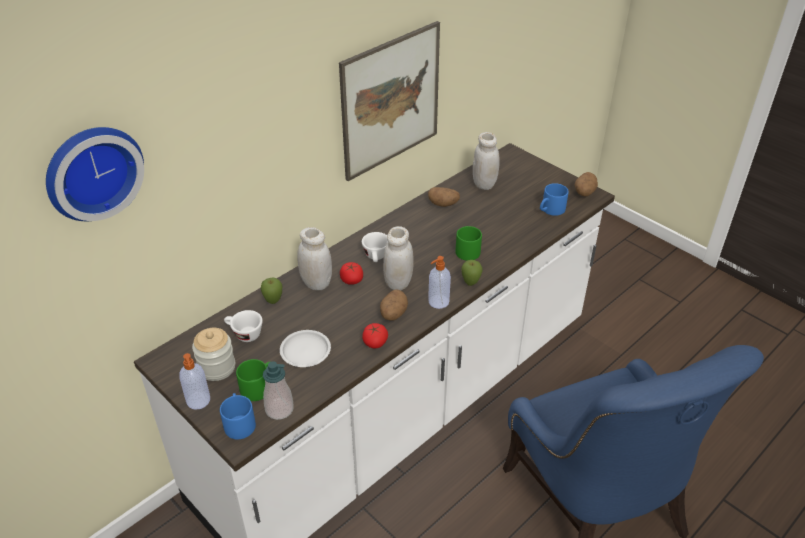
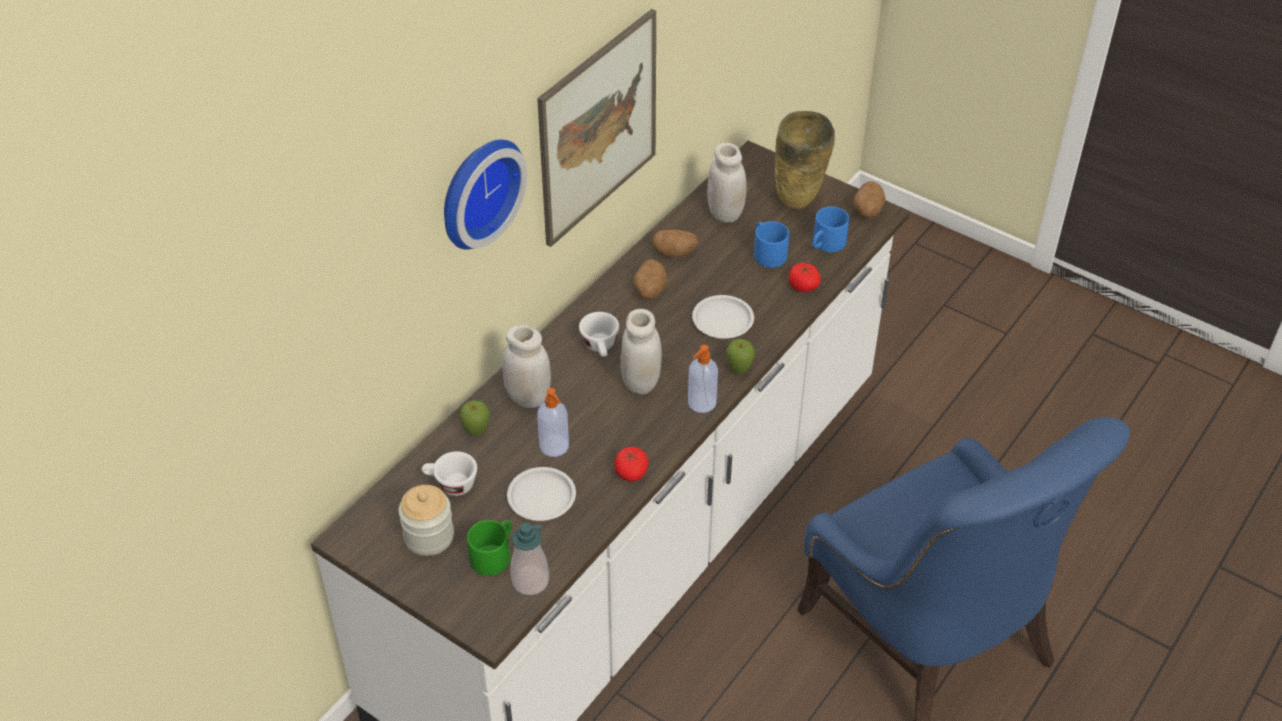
camera: 10 degrees left, 5 degrees up
wall clock [46,127,144,221] -> wall clock moved to [444,139,528,249]
soap dispenser [179,353,210,410] -> soap dispenser moved to [537,388,569,457]
blue mug [220,393,256,439] -> blue mug moved to [754,221,789,268]
tomato [340,262,363,285] -> tomato moved to [788,263,821,292]
potato [380,289,408,321] -> potato moved to [633,260,667,299]
green mug [456,226,482,261] -> white plate [692,295,754,339]
none -> beige vase [775,111,835,209]

